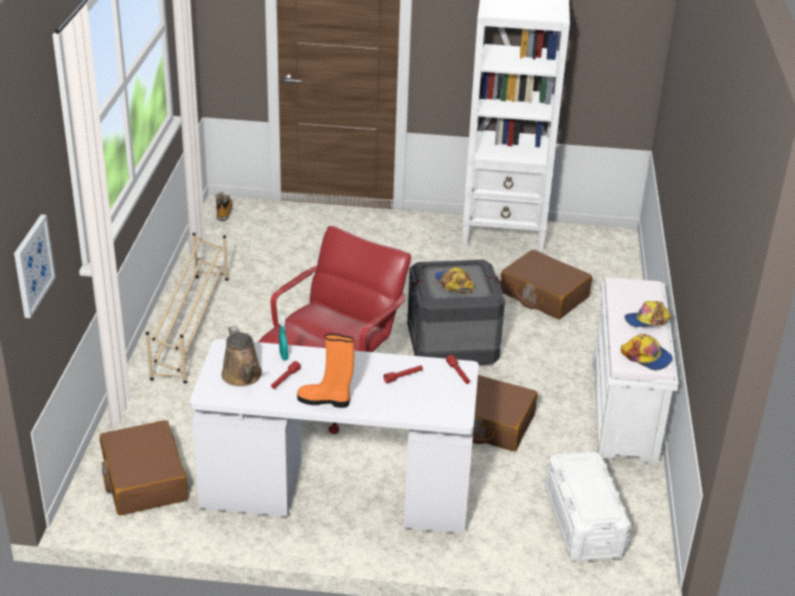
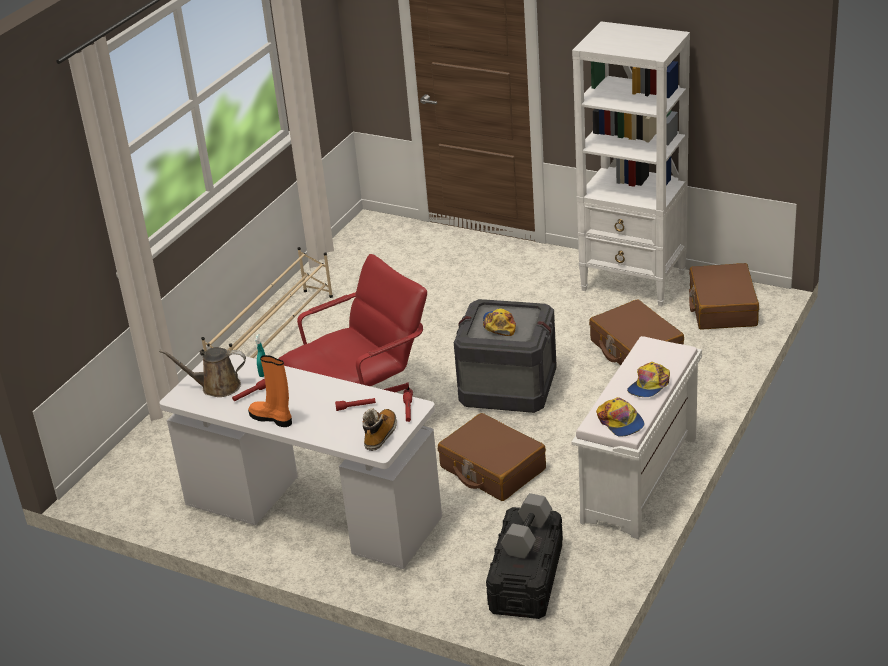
camera: 25 degrees right, 0 degrees up
picture [14,215,56,318] -> none
brown suitcase [100,420,188,516] -> brown suitcase moved to [689,263,759,329]
boot [215,192,233,221] -> boot moved to [363,409,397,451]
brown watering can [221,325,262,386] -> brown watering can turned 90 degrees clockwise [159,347,246,397]
white storage box [545,450,631,562] -> black storage box [486,507,563,619]
cap [624,301,672,327] -> cap turned 60 degrees counterclockwise [627,362,670,397]
none -> grey dumbbell [501,493,552,559]

